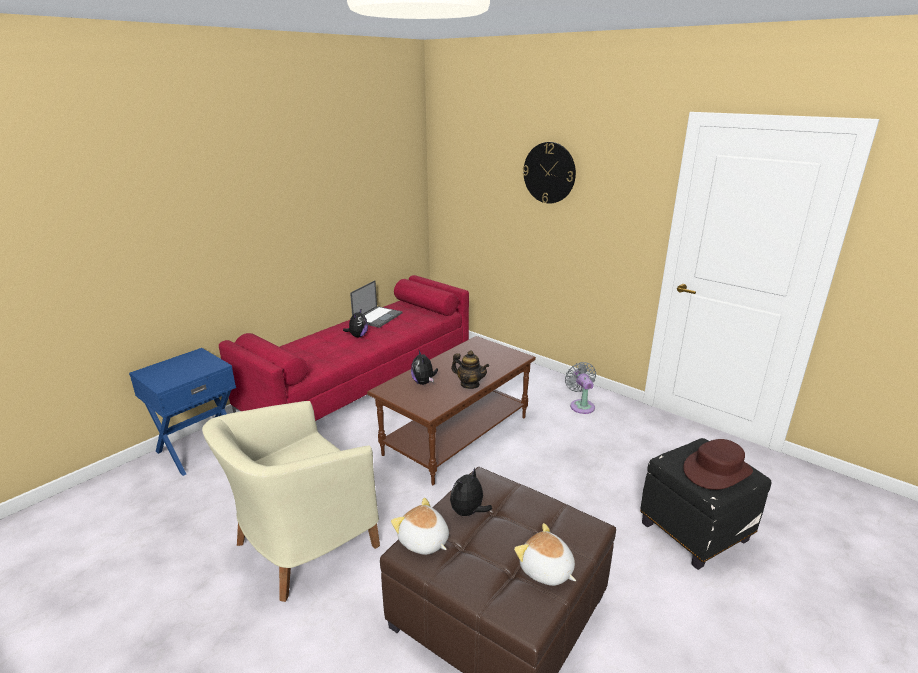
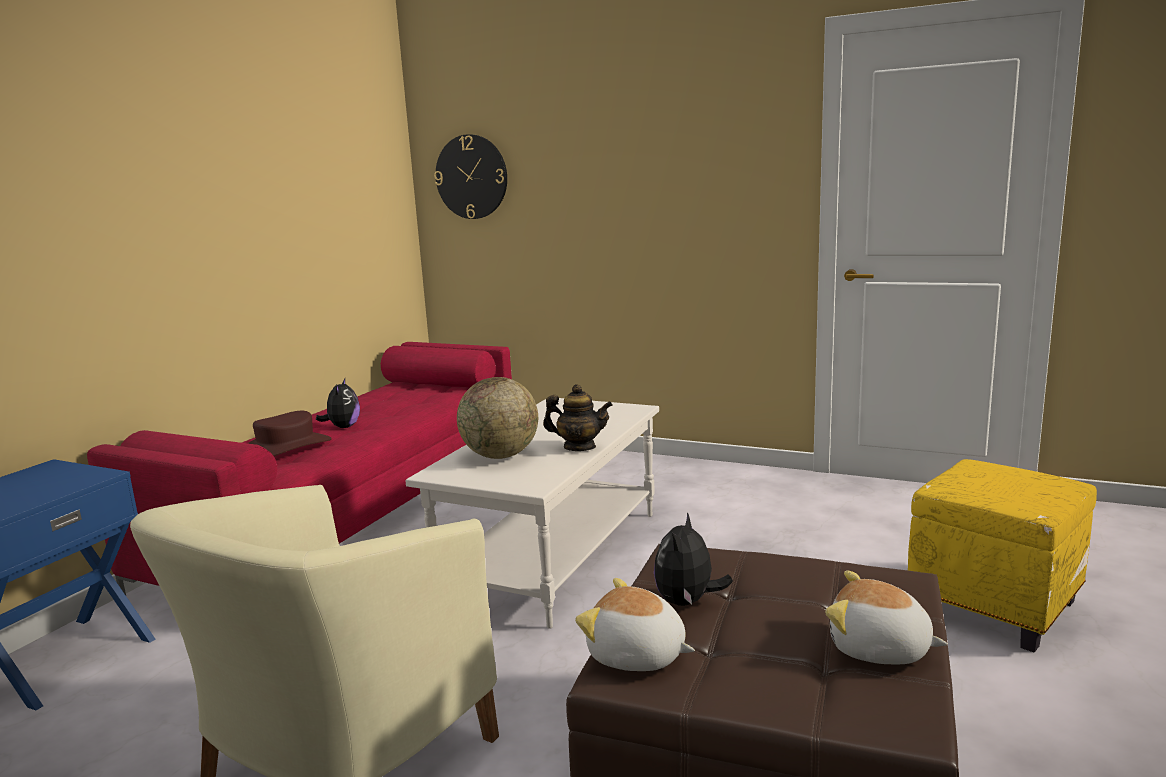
camera: 15 degrees left, 10 degrees down
laptop [350,280,403,328] -> none
brown coffee table [367,336,536,485] -> white coffee table [405,398,659,629]
plush toy [411,350,438,385] -> globe [457,377,538,459]
wall clock [523,142,576,204] -> wall clock moved to [434,134,507,219]
grey fan [565,362,596,414] -> none
black ottoman [640,438,771,570] -> yellow ottoman [908,459,1097,653]
brown hat [683,439,753,490] -> brown hat moved to [248,411,332,456]

